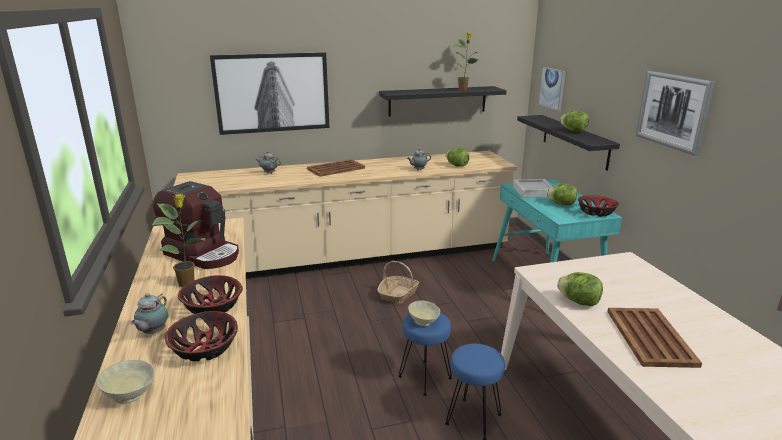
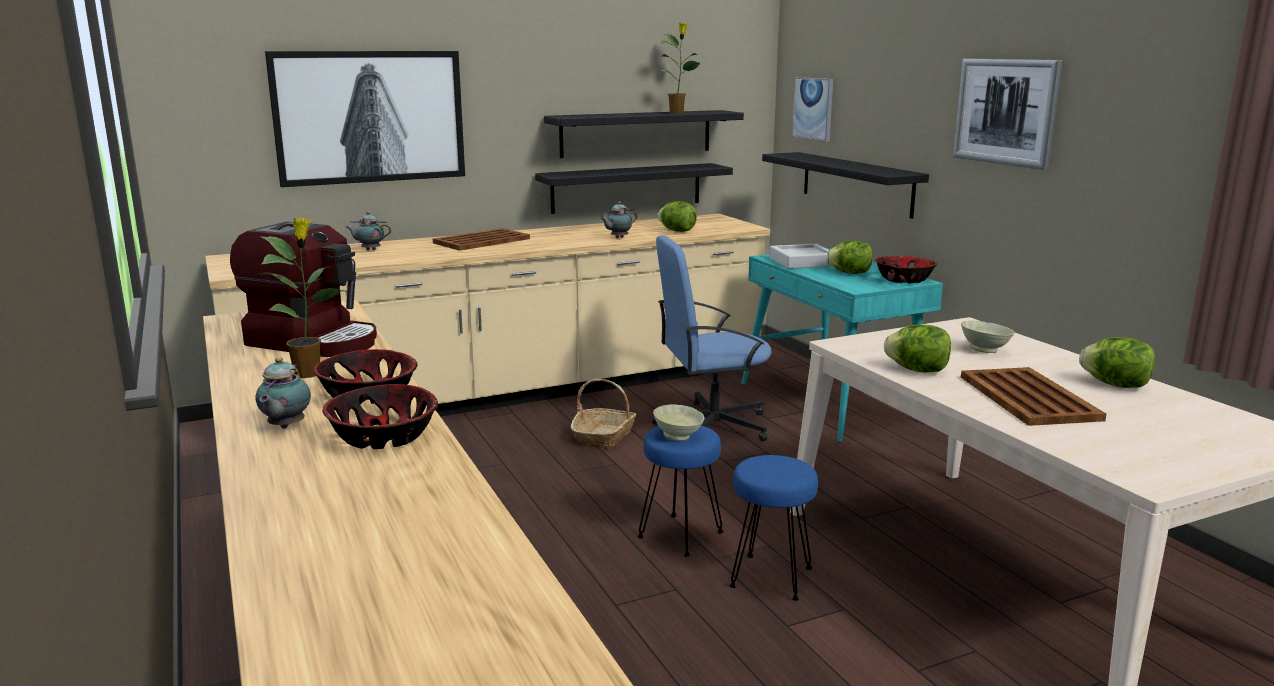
camera: 10 degrees left, 5 degrees down
beige bowl [96,360,155,404] -> beige bowl moved to [961,321,1015,353]
lettuce [560,111,589,132] -> lettuce moved to [1079,337,1155,388]
none -> black shelf [535,163,733,214]
none -> blue office chair [652,235,772,441]

